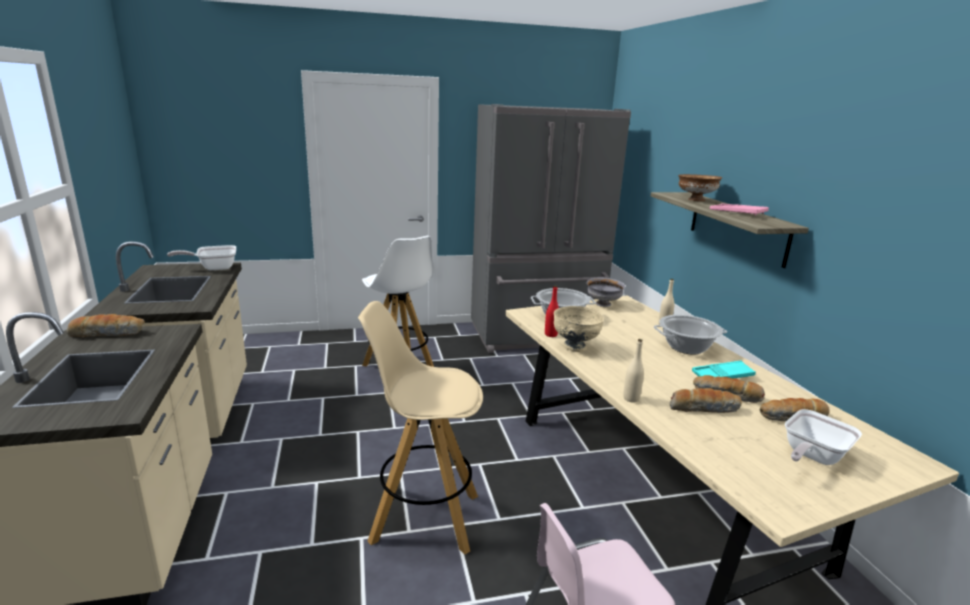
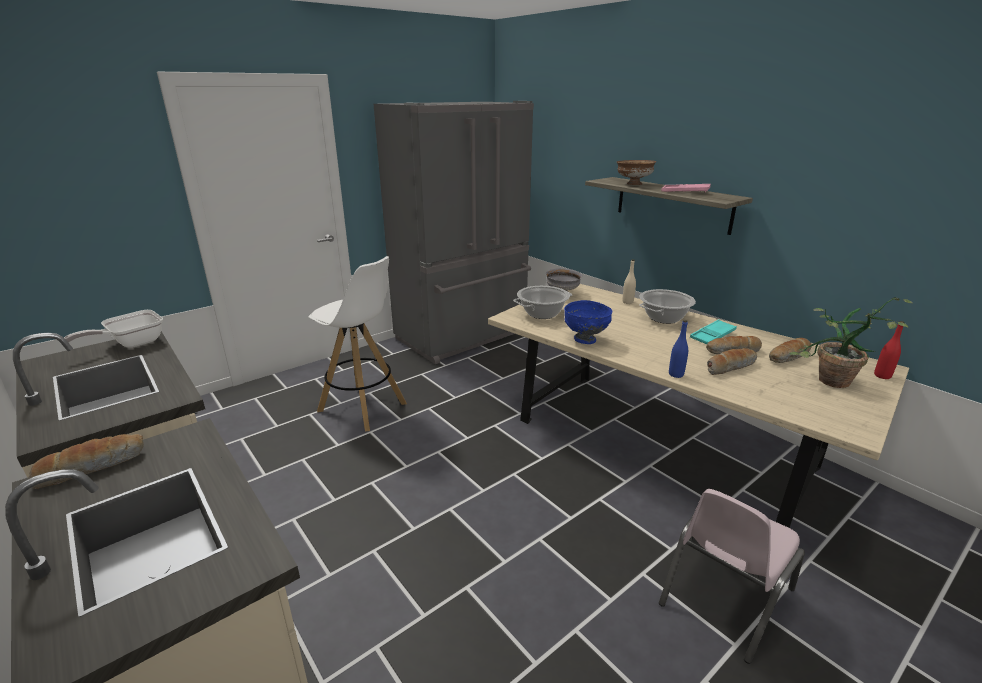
camera: 25 degrees left, 5 degrees up
beige stool [358,301,483,554] -> none
red bottle [545,285,559,337] -> red bottle moved to [874,321,905,379]
beige bowl [554,306,604,352] -> blue bowl [564,300,613,344]
beige bottle [623,339,644,403] -> blue bottle [669,320,688,378]
frying pan [785,409,862,465] -> potted plant [790,298,913,388]

